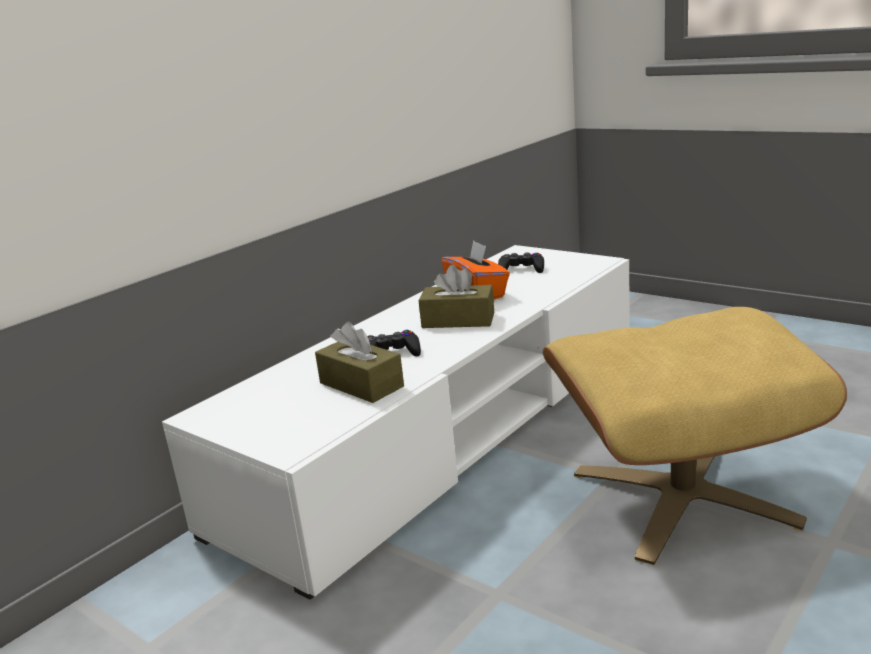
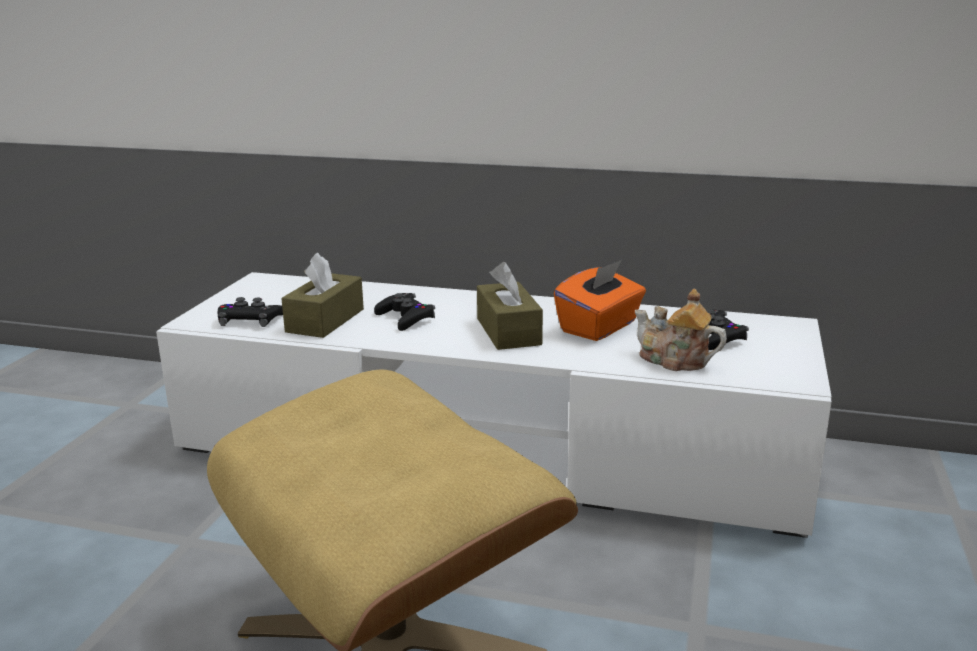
camera: 65 degrees right, 0 degrees up
none -> black game controller [218,297,283,327]
none -> teapot [635,289,727,371]

